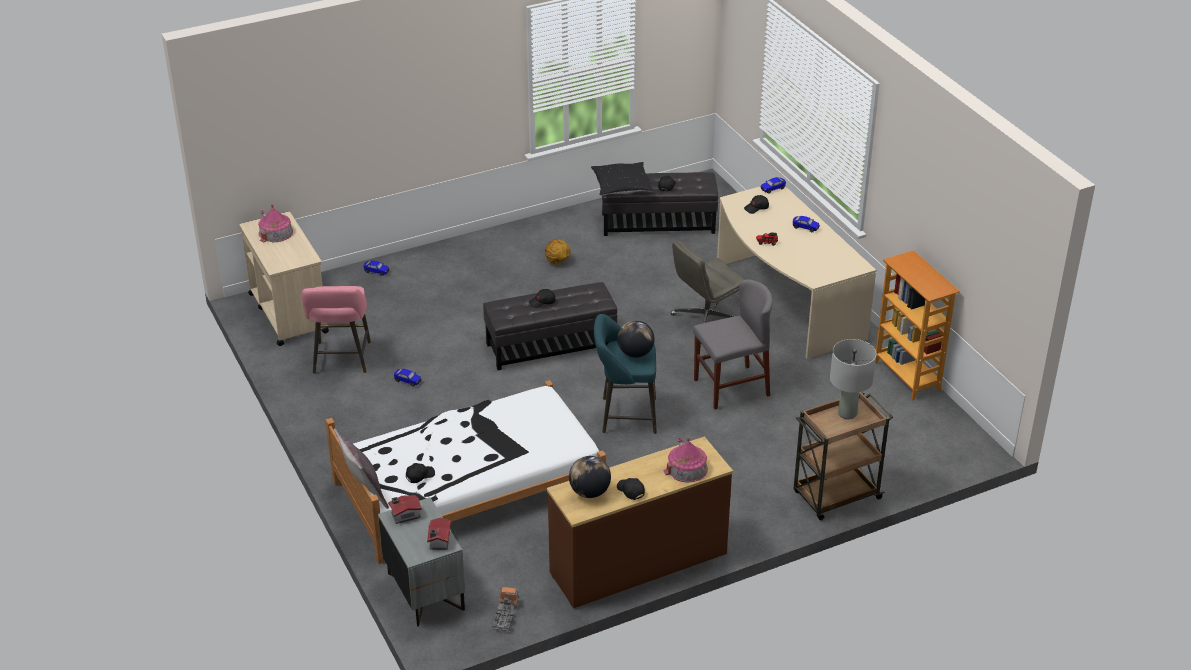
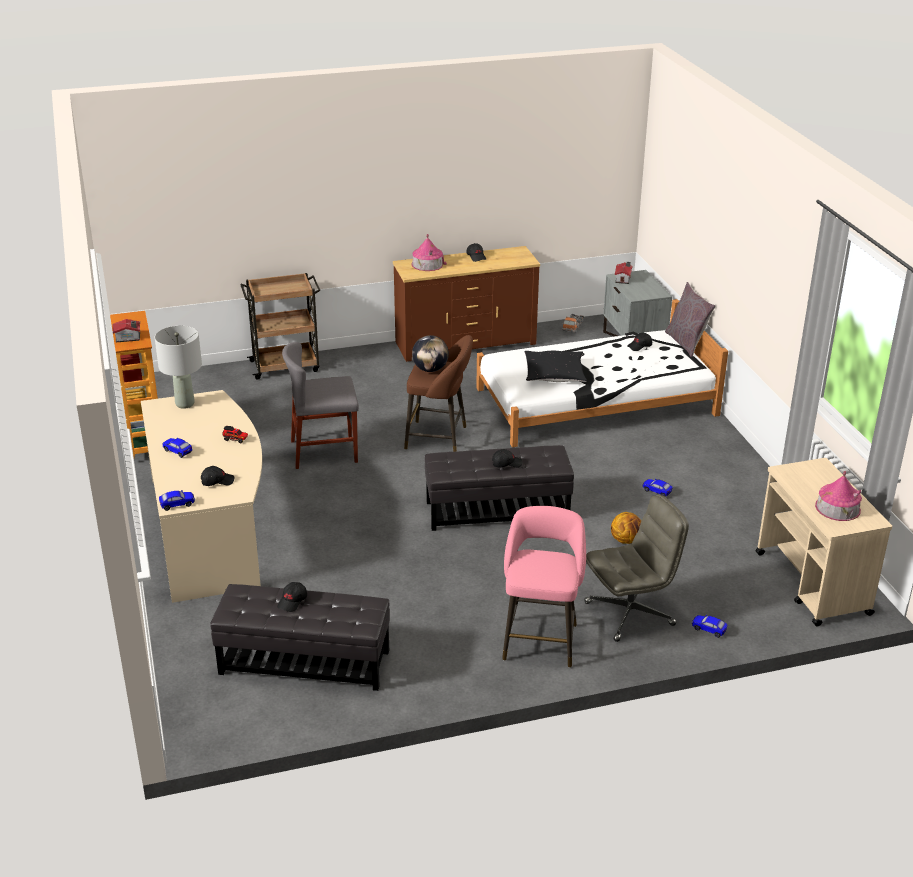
camera: 170 degrees left, 5 degrees down
pink stool [302,286,371,374] -> pink stool moved to [502,506,586,668]
toy house [388,495,422,524] -> toy house moved to [112,319,140,342]
basketball [545,239,571,264] -> basketball moved to [611,512,641,544]
globe [569,456,611,498] -> none
black pillow [591,162,653,196] -> black pillow moved to [525,351,587,382]
turquoise stool [594,314,657,434] -> brown stool [404,335,473,452]
grey office chair [670,241,745,323] -> grey office chair moved to [584,495,689,642]
grey table lamp [830,339,877,420] -> grey table lamp moved to [155,326,202,409]

